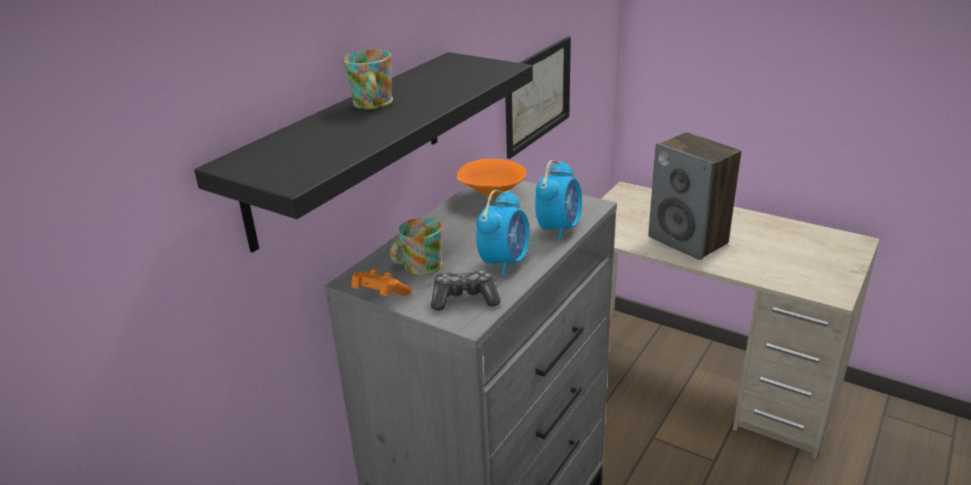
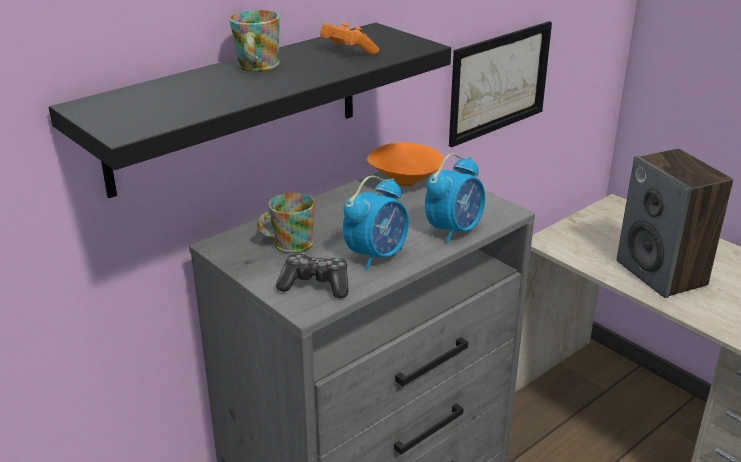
camera: 15 degrees right, 0 degrees up
orange game controller [352,269,412,296] -> orange game controller moved to [320,23,379,55]

